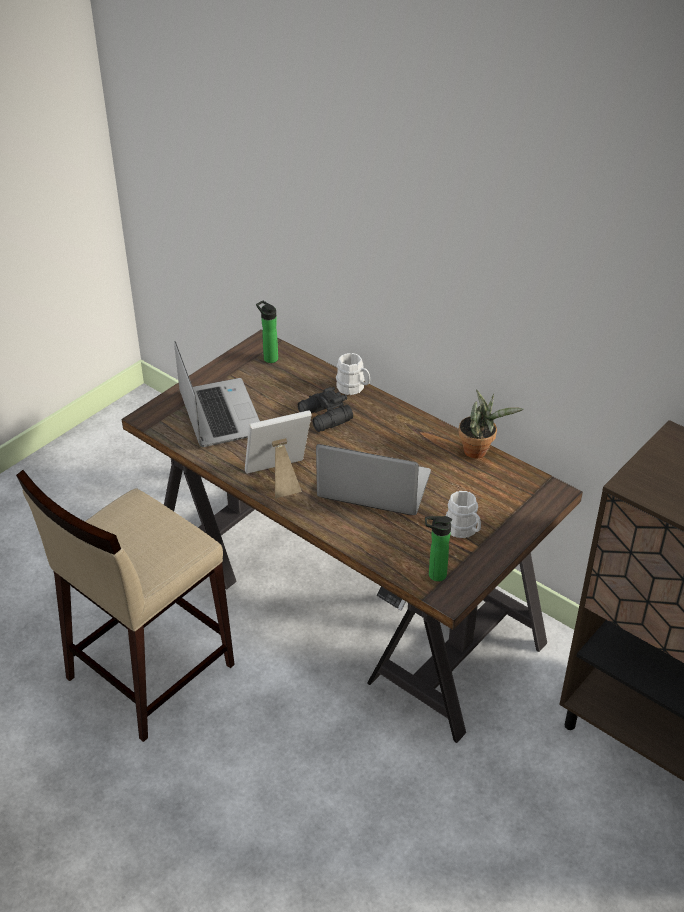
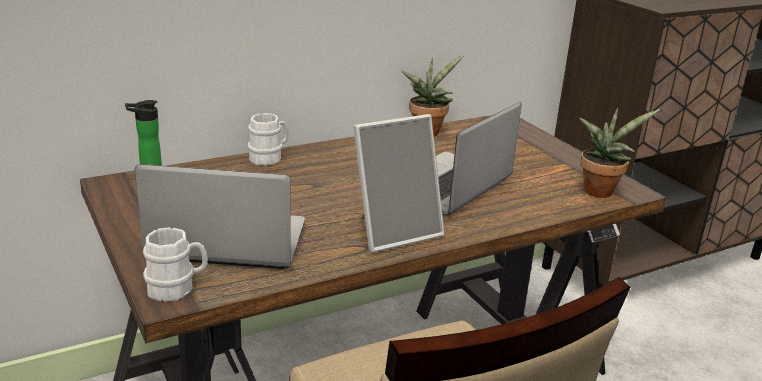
camera: 70 degrees left, 15 degrees down
picture frame [245,410,312,498] -> picture frame turned 120 degrees counterclockwise [353,114,445,253]
black binoculars [298,387,353,432] -> none
bottle [425,516,452,582] -> potted plant [579,108,660,198]
white mug [446,491,481,538] -> white mug moved to [143,227,208,302]

